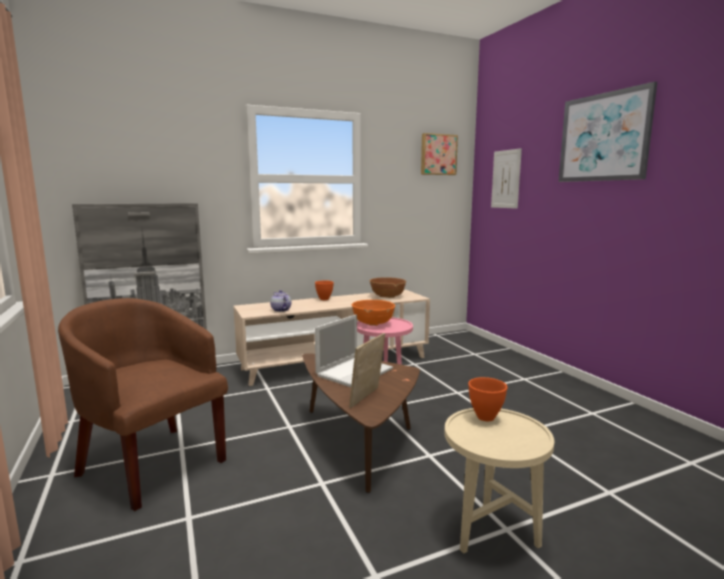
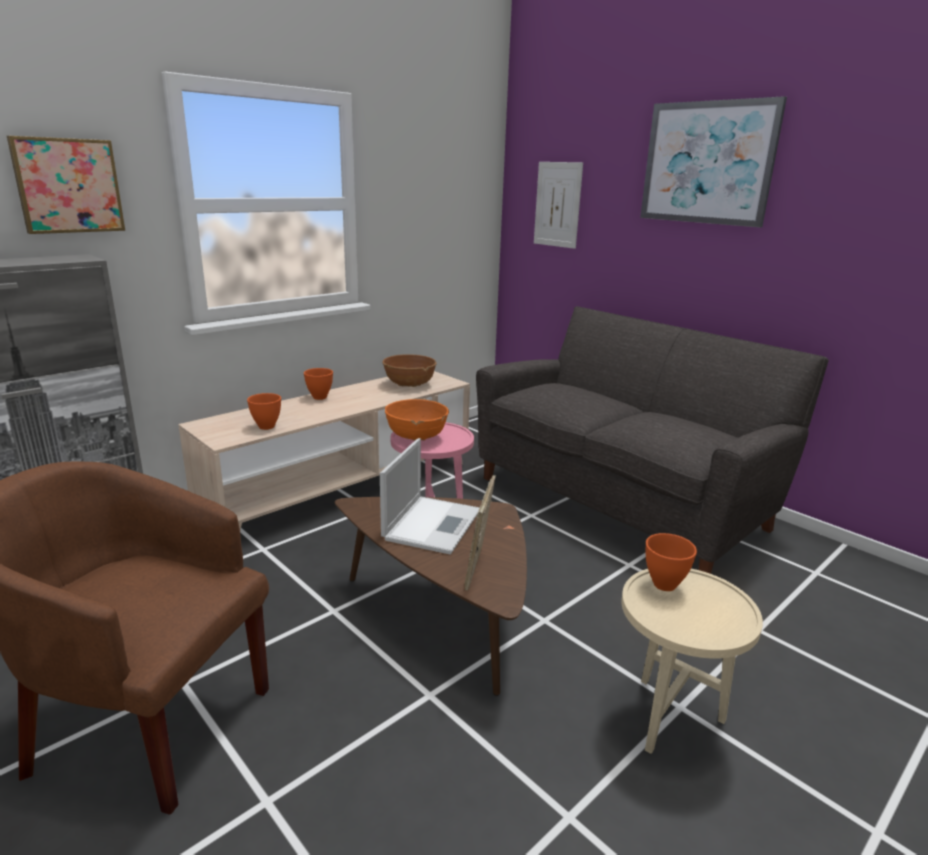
camera: 20 degrees left, 10 degrees up
teapot [270,290,291,312] -> orange bowl [247,393,281,430]
picture [421,133,458,175] -> picture moved to [7,136,125,234]
none -> grey sofa [476,306,829,574]

